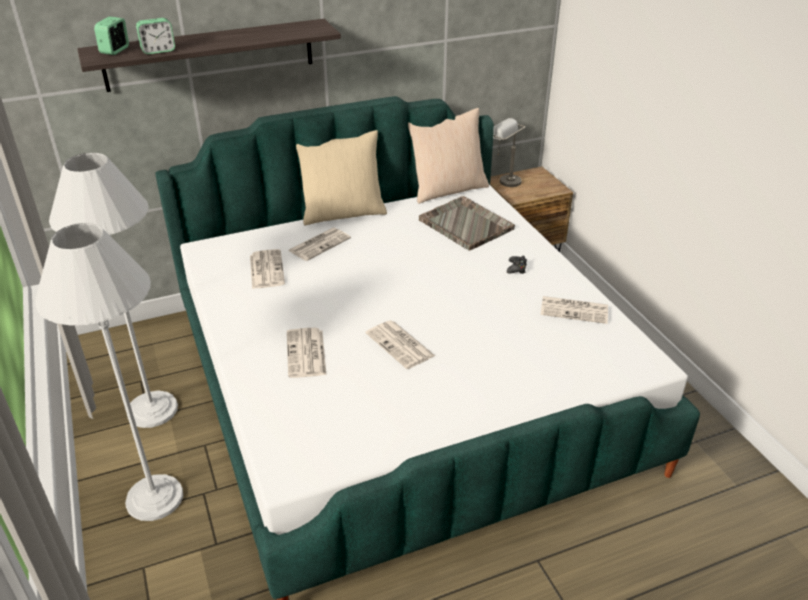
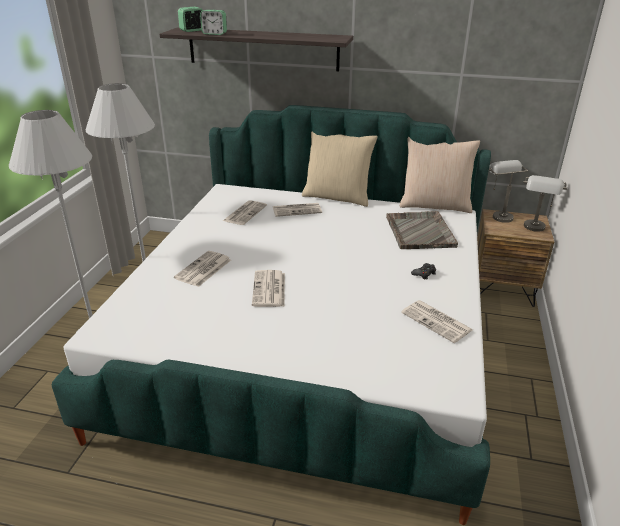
camera: 35 degrees right, 5 degrees down
none -> grey table lamp [524,175,567,232]

